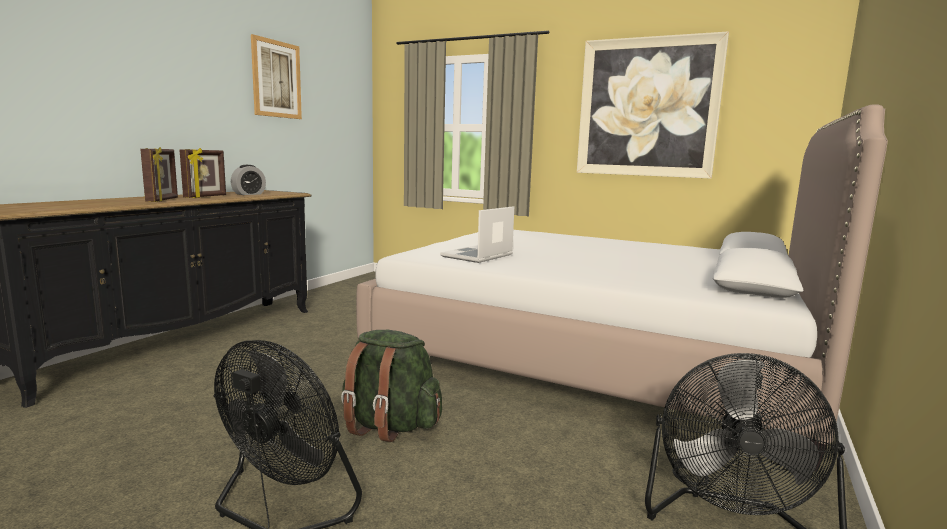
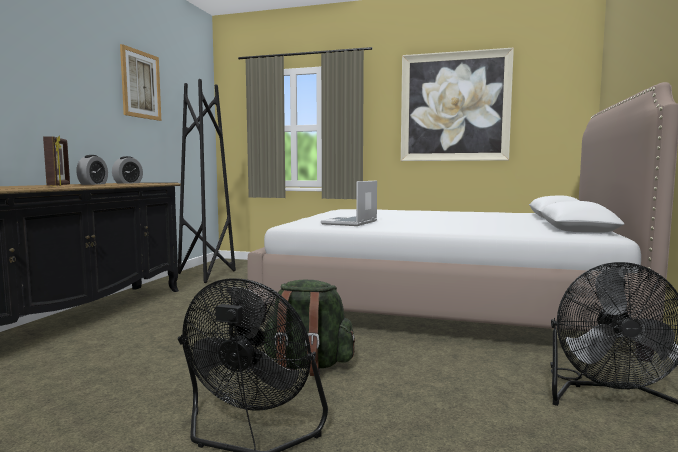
camera: 10 degrees left, 5 degrees down
picture frame [180,148,226,198] -> alarm clock [76,155,108,185]
none -> black clothes rack [178,79,236,283]

